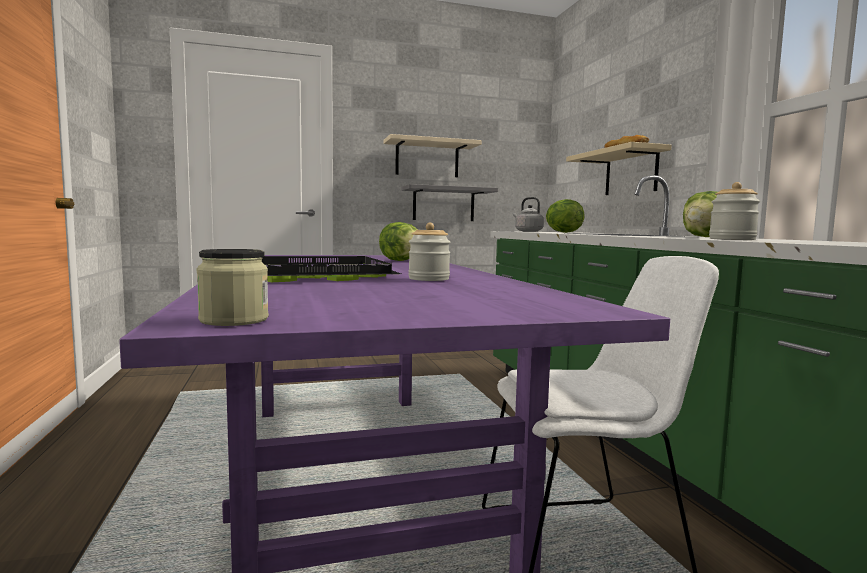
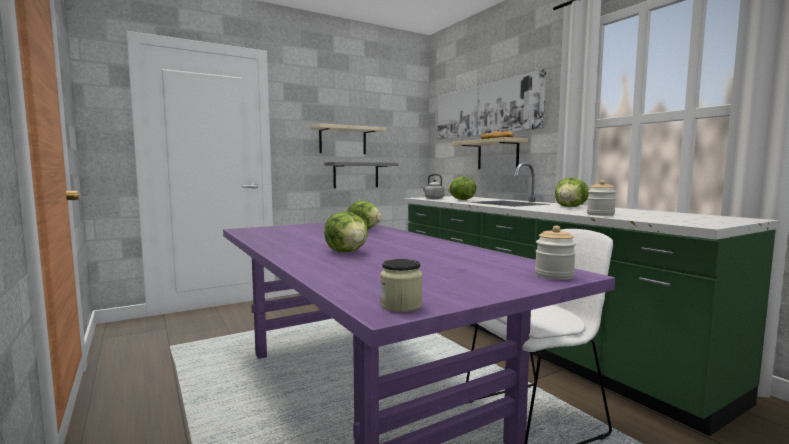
camera: 15 degrees left, 0 degrees up
black tray [262,256,401,282] -> lettuce [324,212,368,252]
jar [408,223,451,281] -> jar moved to [535,226,576,280]
none -> picture [438,69,546,140]

